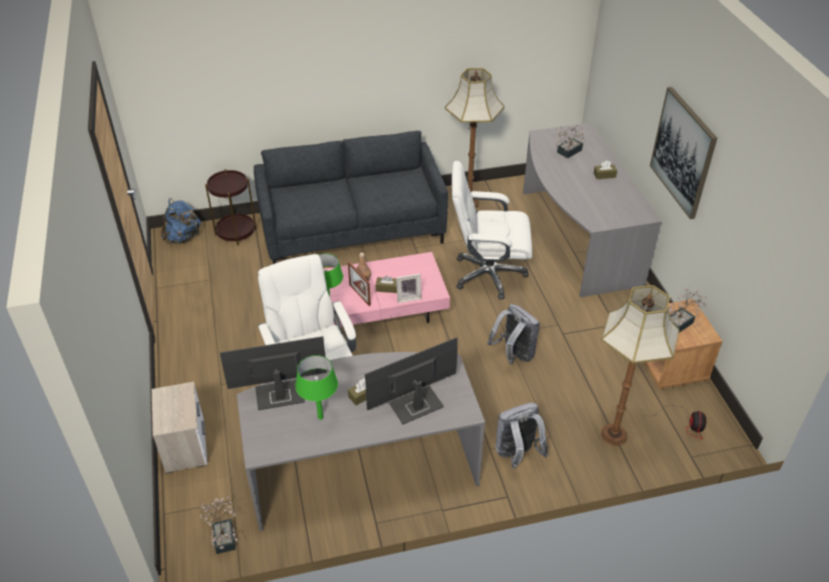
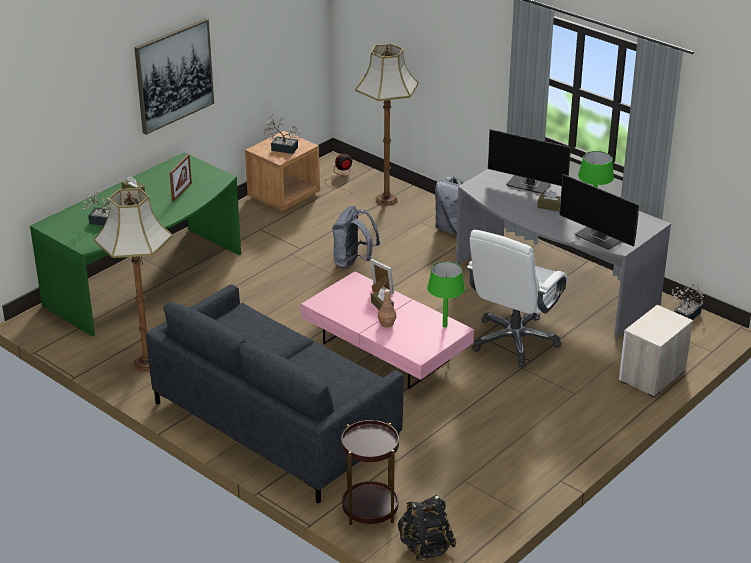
camera: 125 degrees left, 10 degrees down
blue backpack [161,198,201,244] -> black backpack [398,495,457,561]
picture frame [348,262,371,306] -> picture frame moved to [169,154,192,202]
white office chair [452,161,532,300] -> none
grey desk [523,122,662,297] -> green desk [30,152,241,337]

